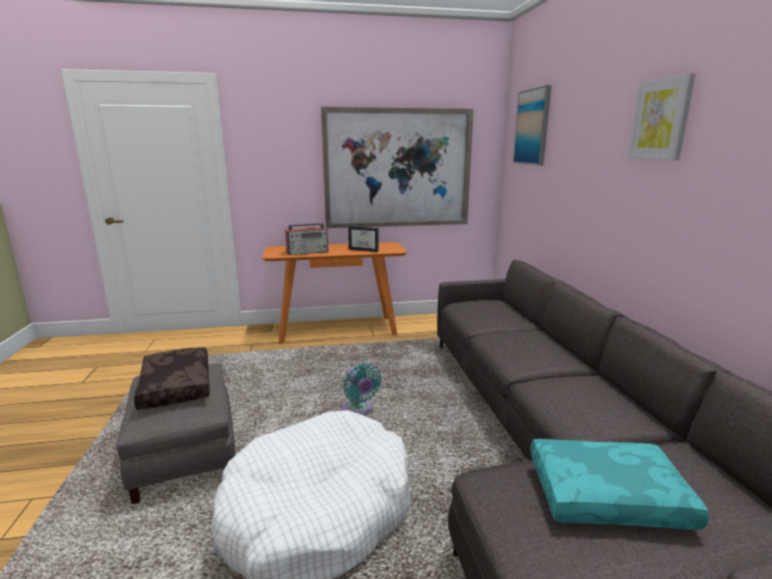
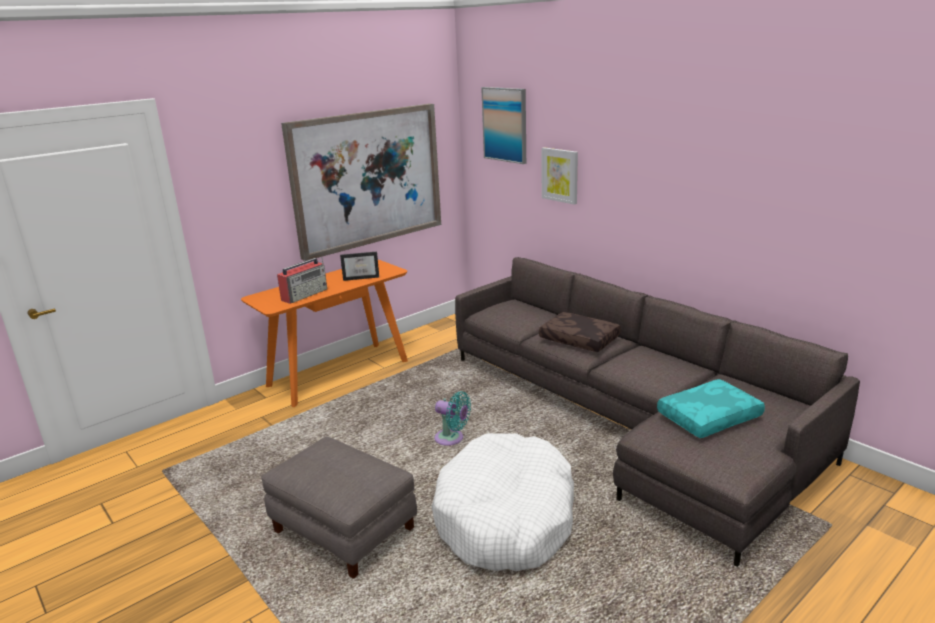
camera: 30 degrees left, 5 degrees up
brown pillow [134,347,210,410] -> brown pillow moved to [539,312,621,352]
picture [628,73,696,160] -> picture moved to [542,147,578,205]

